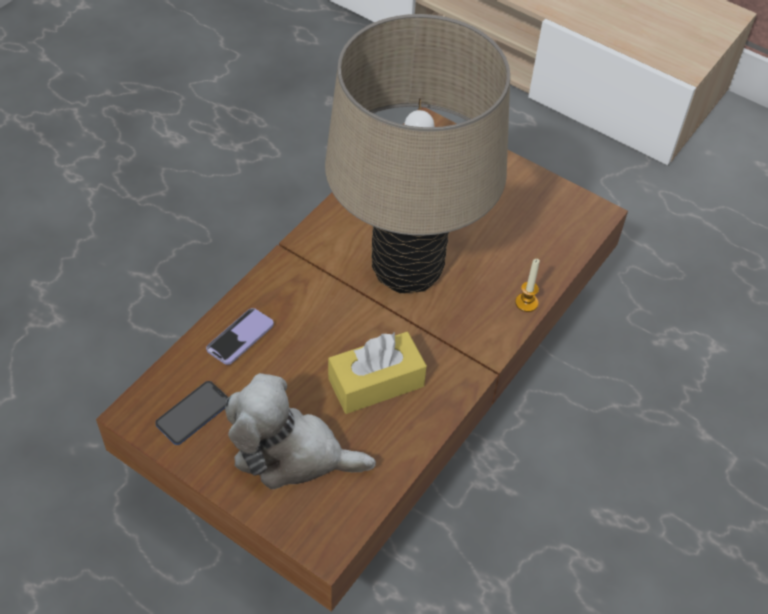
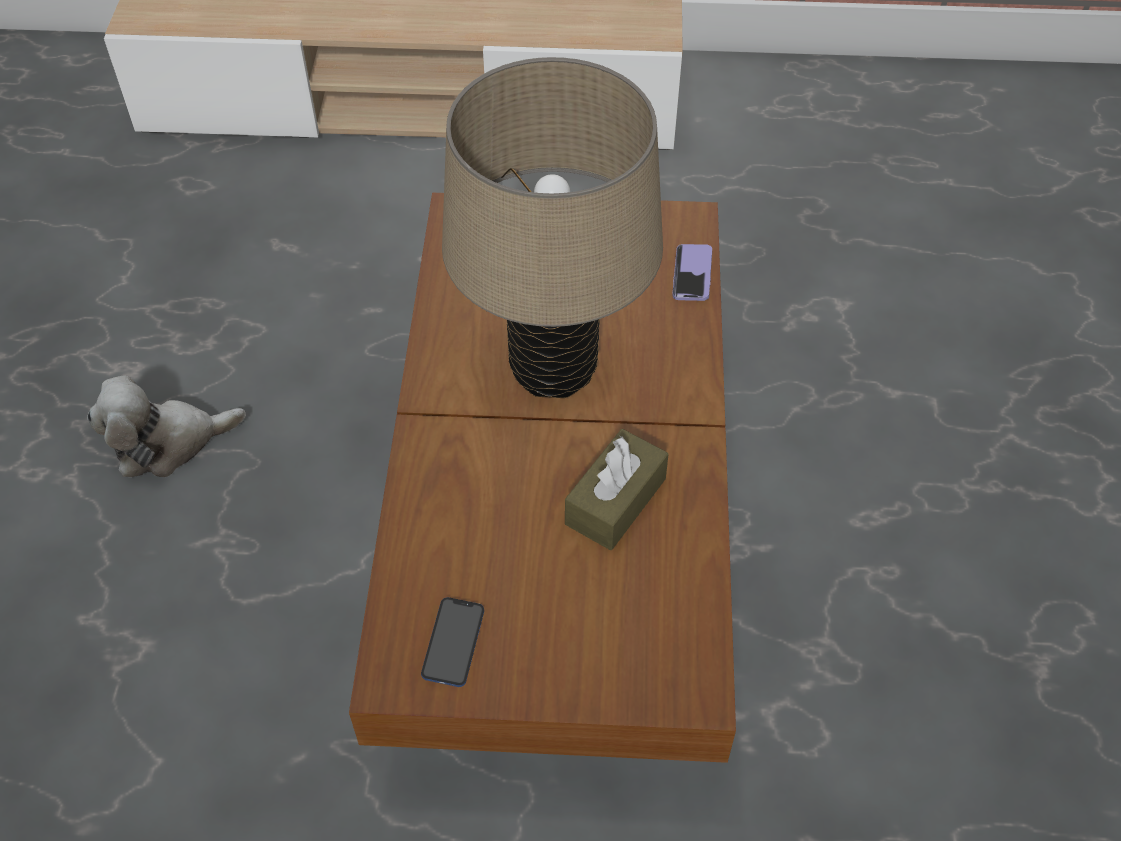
camera: 30 degrees left, 0 degrees up
phone [206,308,274,365] -> phone moved to [672,244,712,301]
plush toy [225,373,376,489] -> plush toy moved to [87,376,246,477]
yellow tissue box [328,332,427,414] -> brown tissue box [565,429,669,550]
candle [515,259,540,312] -> none

